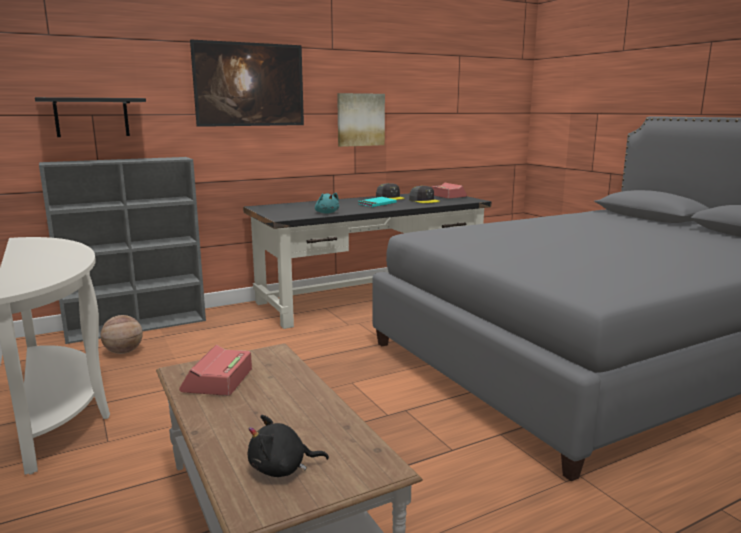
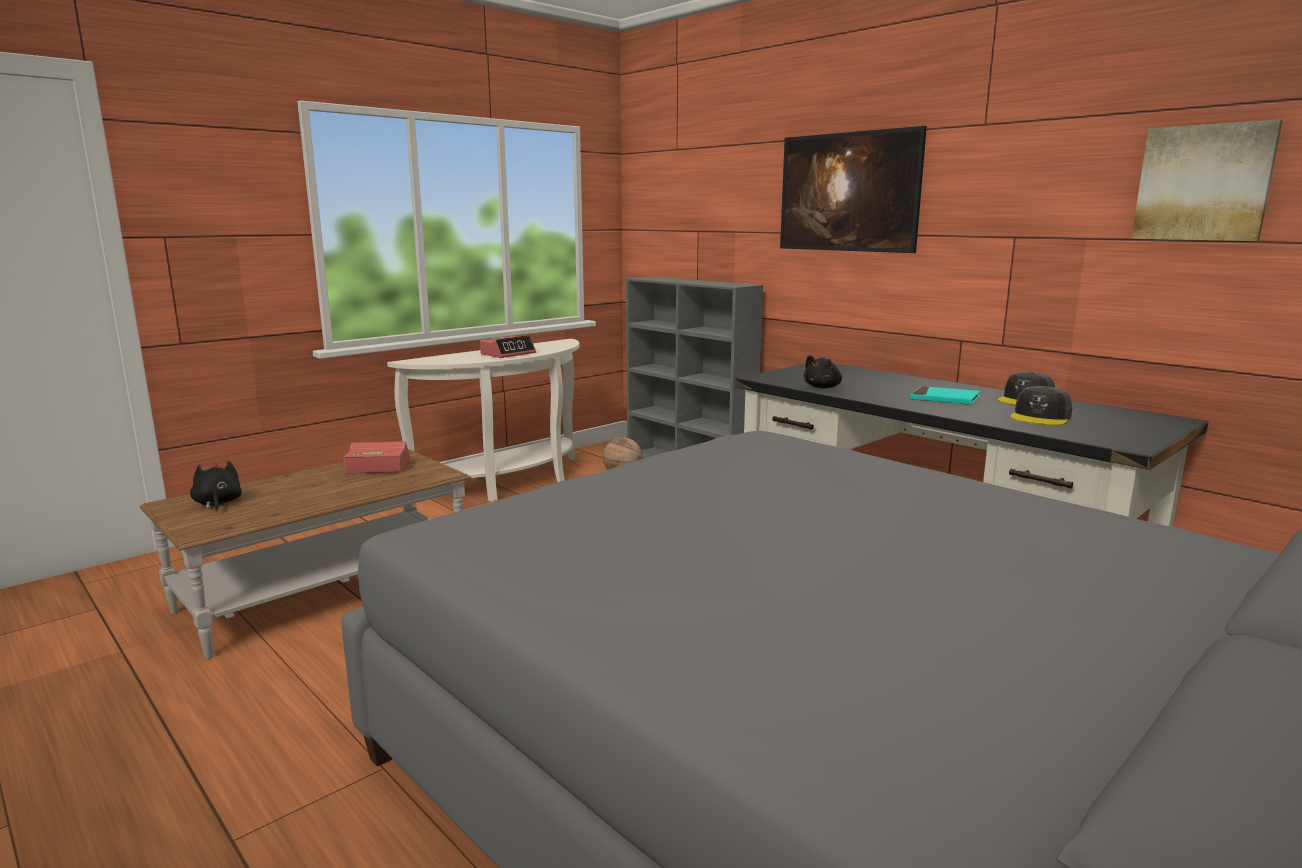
camera: 75 degrees right, 0 degrees up
black shelf [35,97,146,137] -> none
turquoise plush toy [315,193,339,214] -> black plush toy [804,355,842,388]
picture [337,93,385,147] -> picture moved to [1131,120,1283,241]
alarm clock [431,183,467,199] -> alarm clock moved to [480,335,536,358]

